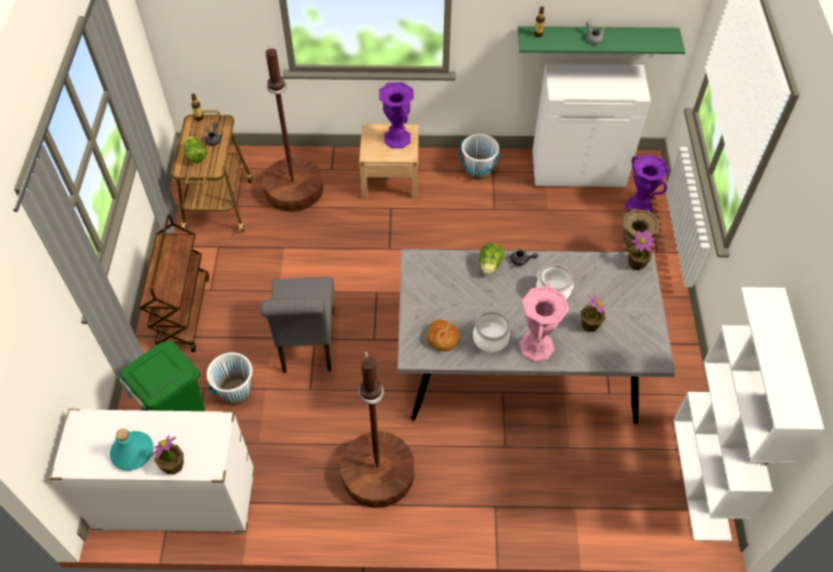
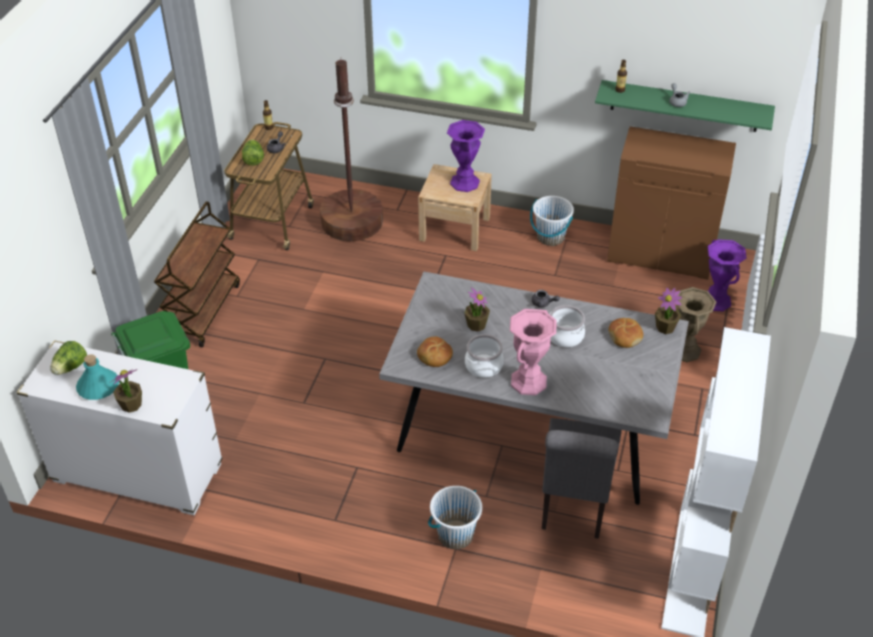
camera: 15 degrees right, 10 degrees down
white bucket [207,352,252,405] -> white bucket moved to [428,486,482,549]
grey chair [261,277,334,373] -> grey chair moved to [542,418,622,539]
brown floor lamp [340,351,415,508] -> none
lettuce [480,243,505,275] -> lettuce moved to [50,341,87,375]
white cabinet [532,64,651,187] -> brown cabinet [607,126,736,280]
potted plant [581,295,606,332] -> potted plant moved to [464,287,490,332]
none -> bread [609,318,643,348]

